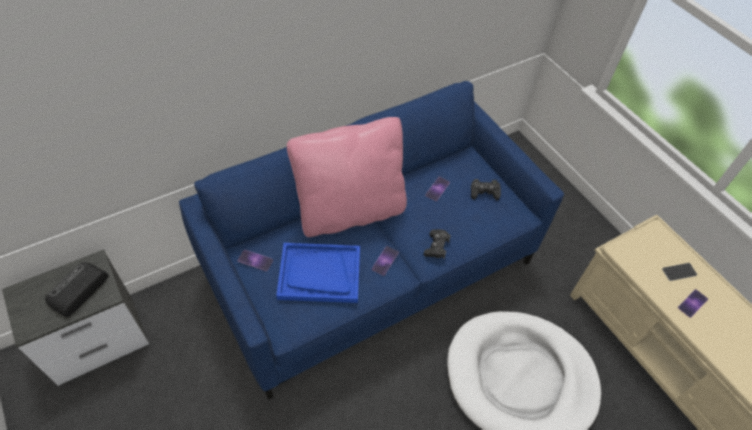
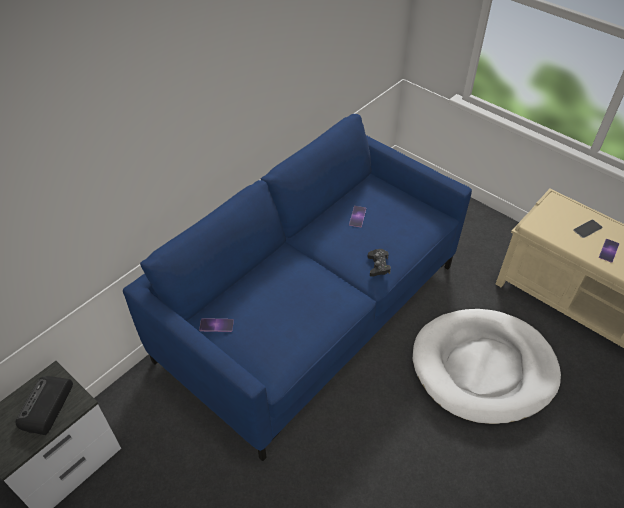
camera: 15 degrees left, 5 degrees down
blue tray [276,243,360,303] -> none
pink pillow [287,117,407,237] -> none
phone [372,246,399,276] -> none
black game controller [471,179,501,201] -> none

